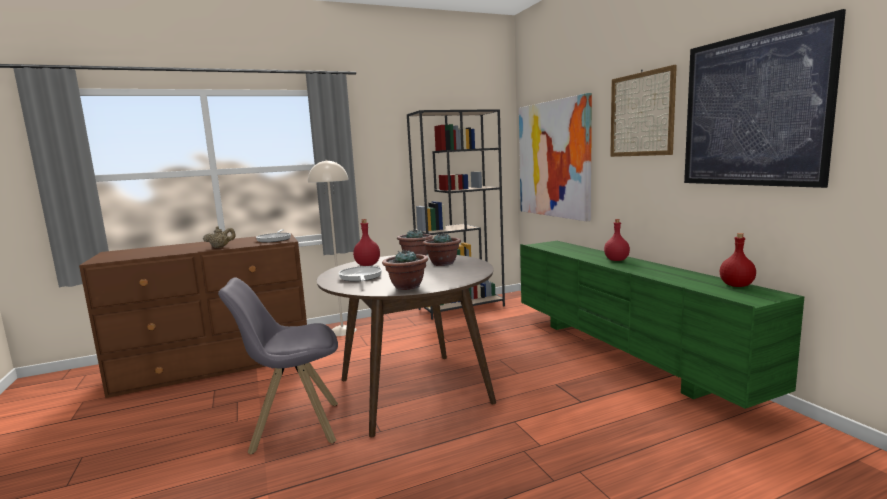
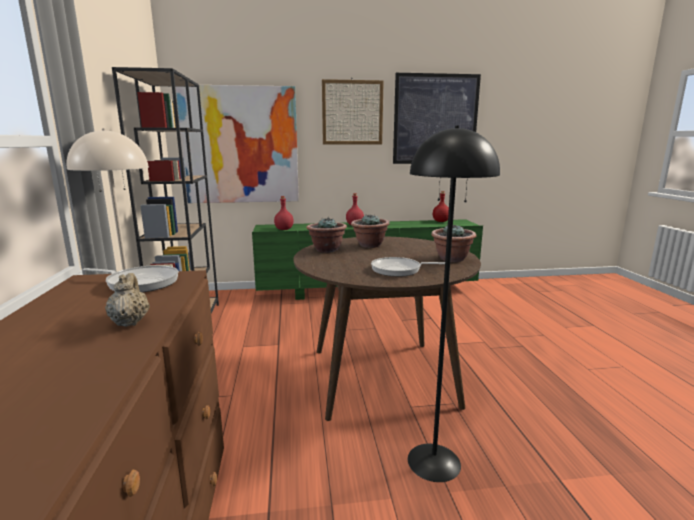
camera: 75 degrees left, 5 degrees up
grey chair [218,278,338,454] -> black floor lamp [408,126,500,482]
red bottle [353,219,380,266] -> red bottle moved to [274,196,294,230]

